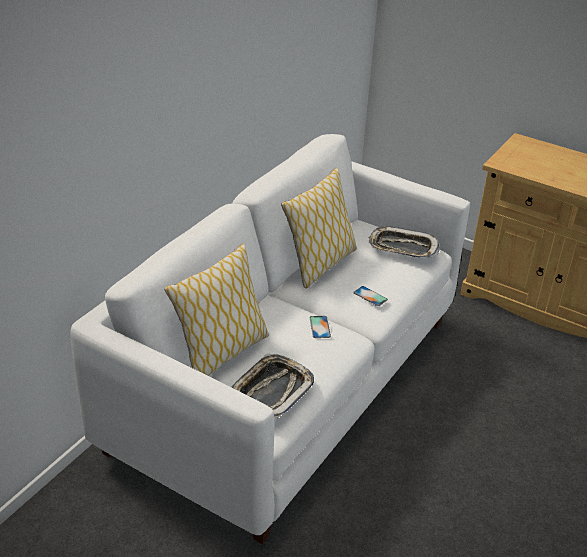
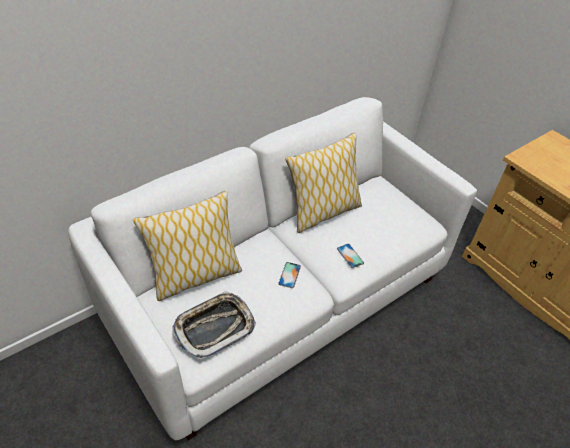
camera: 20 degrees right, 10 degrees up
tray [368,226,440,258] -> none

